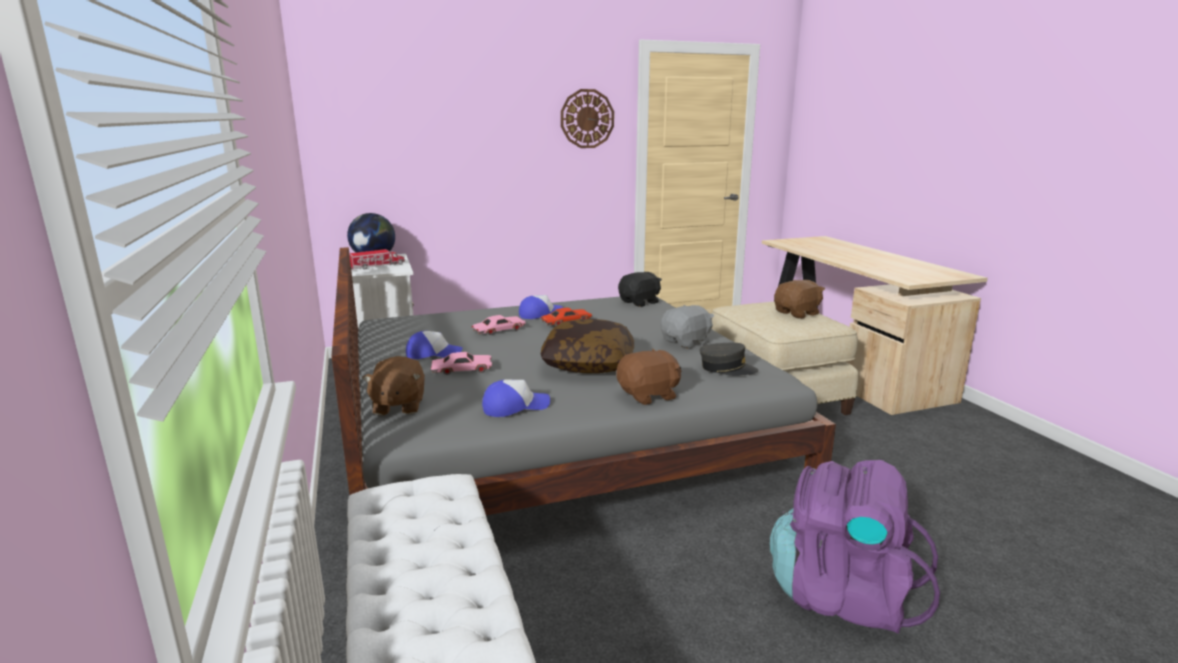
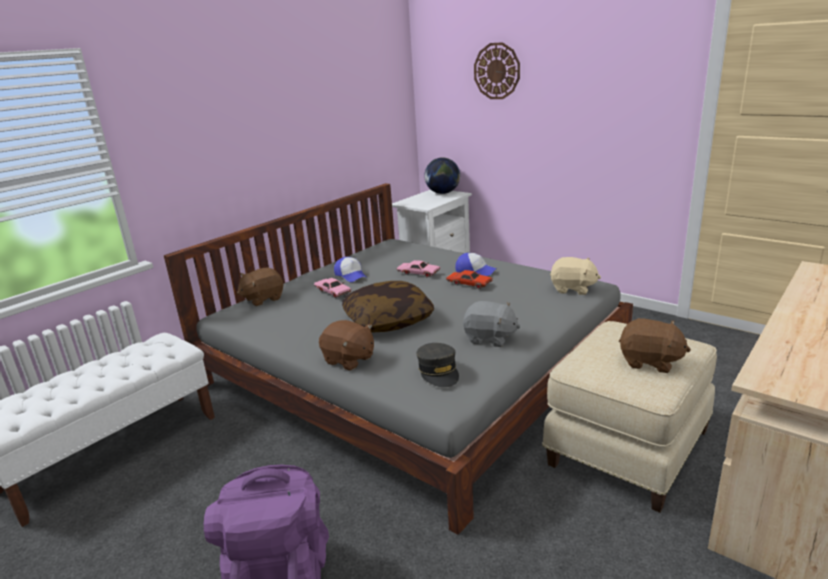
camera: 60 degrees right, 5 degrees up
toy truck [349,249,405,269] -> none
cap [482,379,550,417] -> none
wall clock [561,89,614,148] -> wall clock moved to [474,42,520,99]
black plush toy [618,272,662,307] -> beige plush toy [550,257,601,295]

